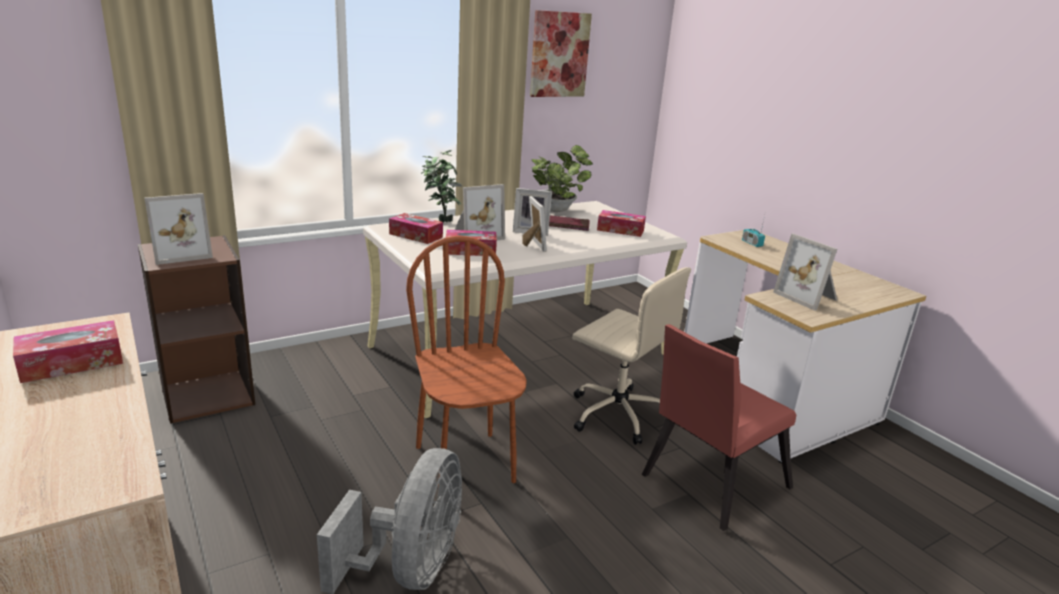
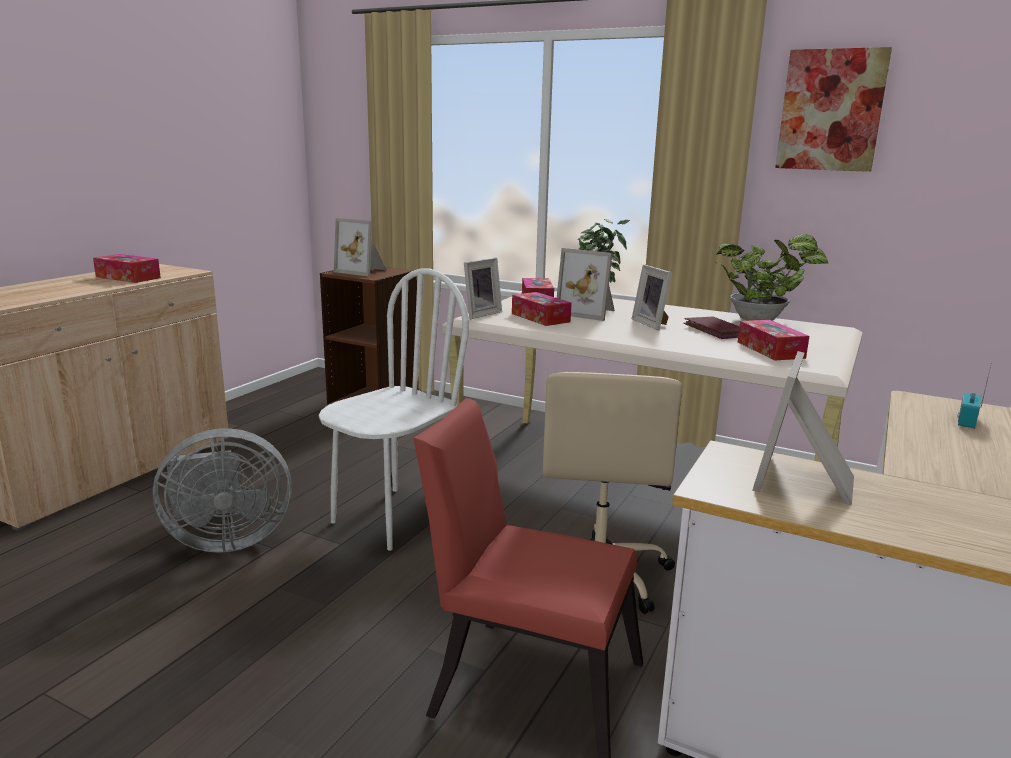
camera: 60 degrees right, 5 degrees down
brown chair [406,236,527,490] -> white chair [319,268,469,551]
picture frame [522,196,547,252] -> picture frame moved to [464,258,502,319]

